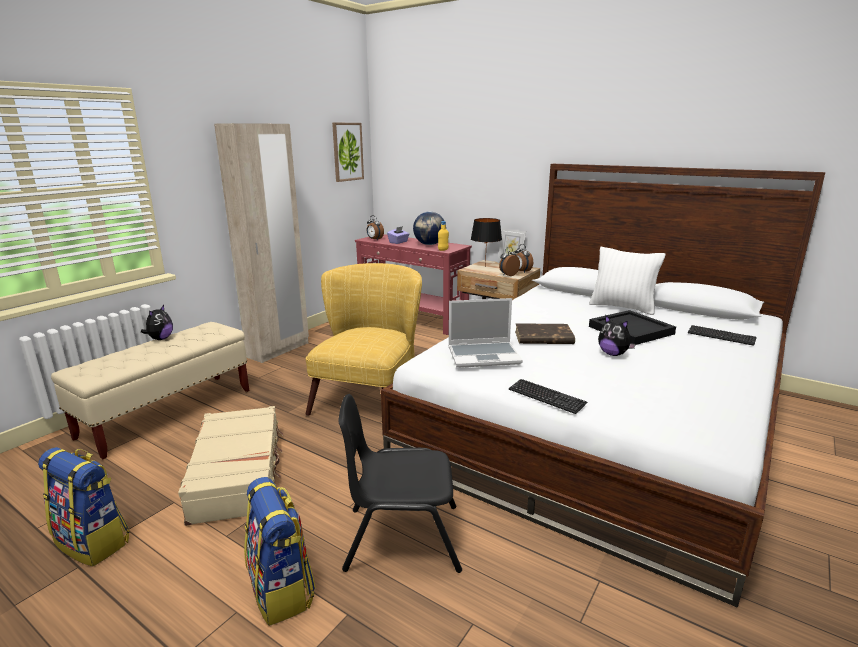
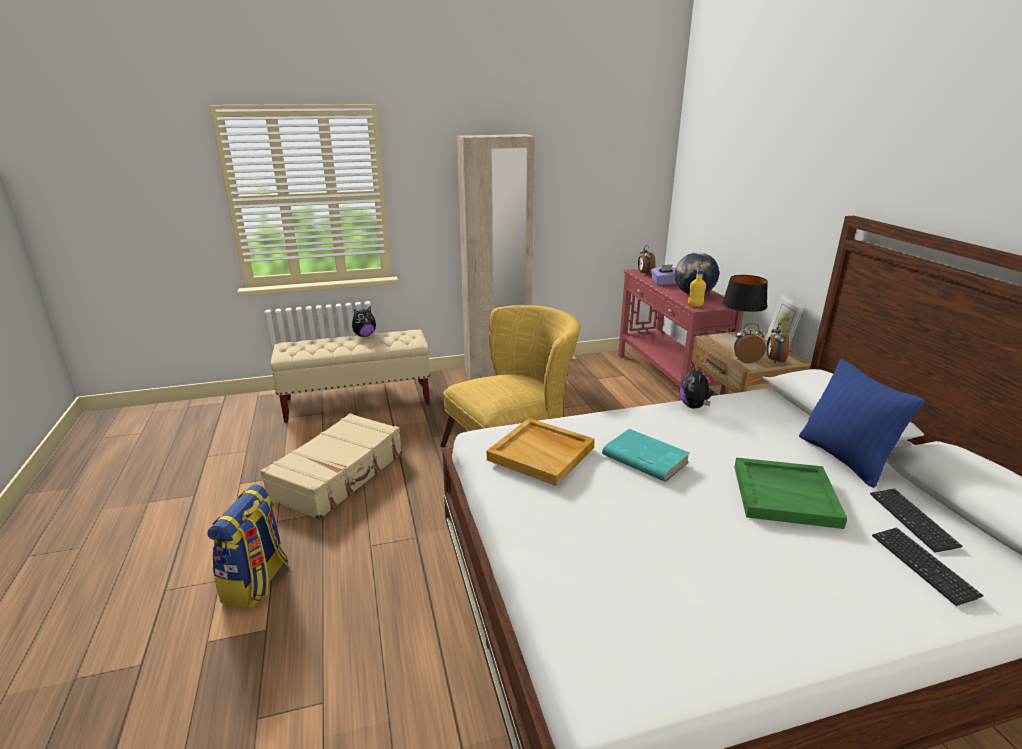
camera: 40 degrees right, 5 degrees up
backpack [38,447,130,567] -> none
picture [332,123,364,182] -> none
black chair [338,394,462,573] -> none
laptop [449,298,523,368] -> beige tray [487,418,595,486]
keyboard [509,379,587,414] -> keyboard moved to [870,489,963,553]
brown book [515,323,575,344] -> turquoise book [602,429,690,482]
white pillow [589,247,666,315] -> blue pillow [799,359,925,488]
black tray [589,310,676,345] -> green tray [734,458,847,529]
plush toy [598,316,636,356] -> plush toy moved to [680,365,713,409]

